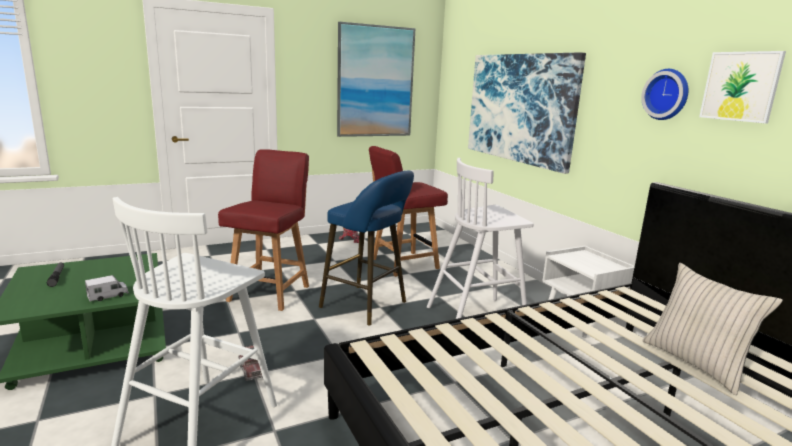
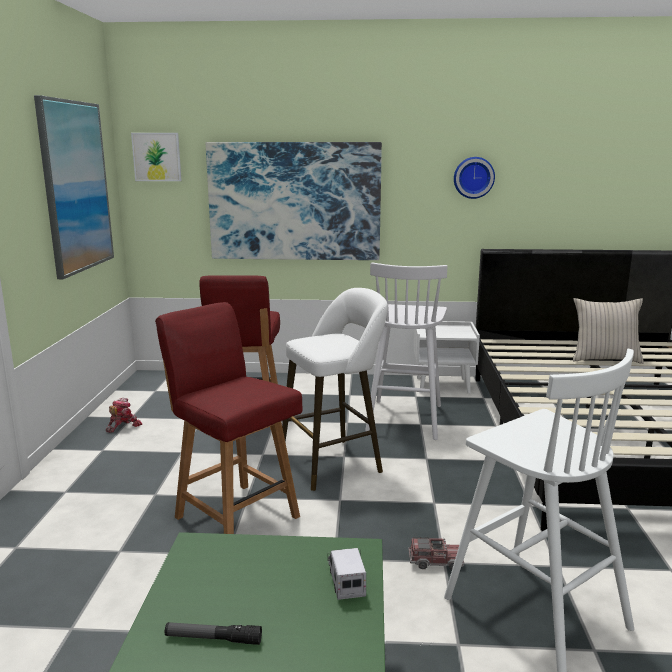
camera: 60 degrees left, 0 degrees up
blue stool [319,171,414,325] -> white stool [282,288,388,491]
picture [699,51,786,124] -> picture moved to [131,133,181,181]

